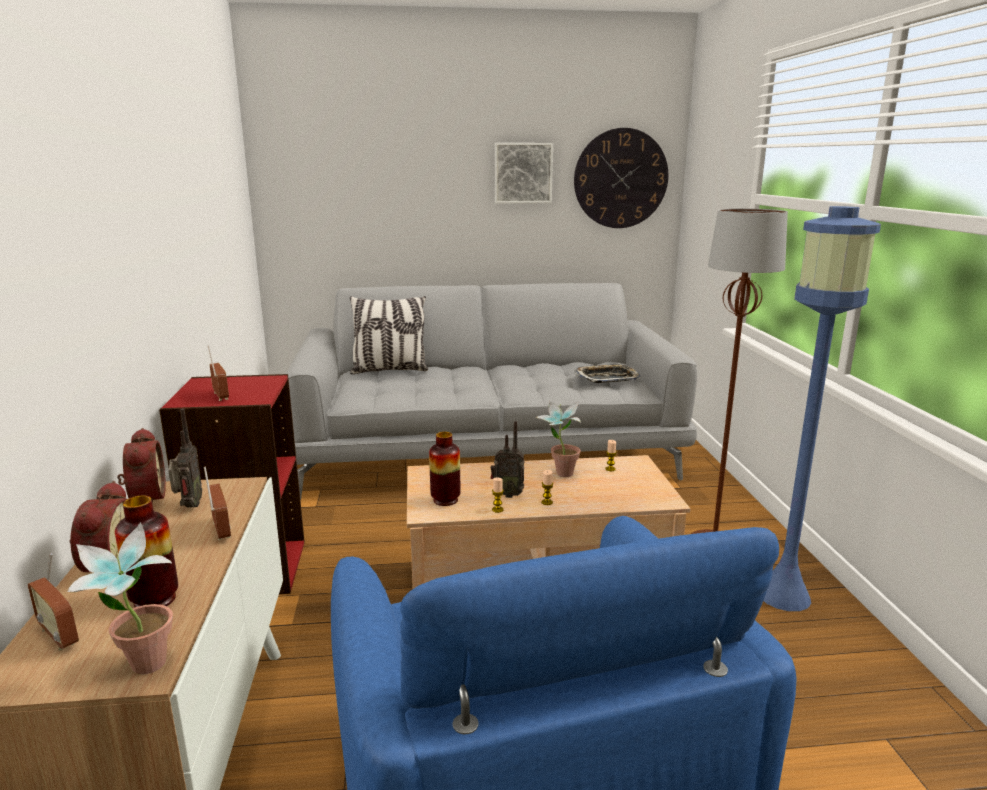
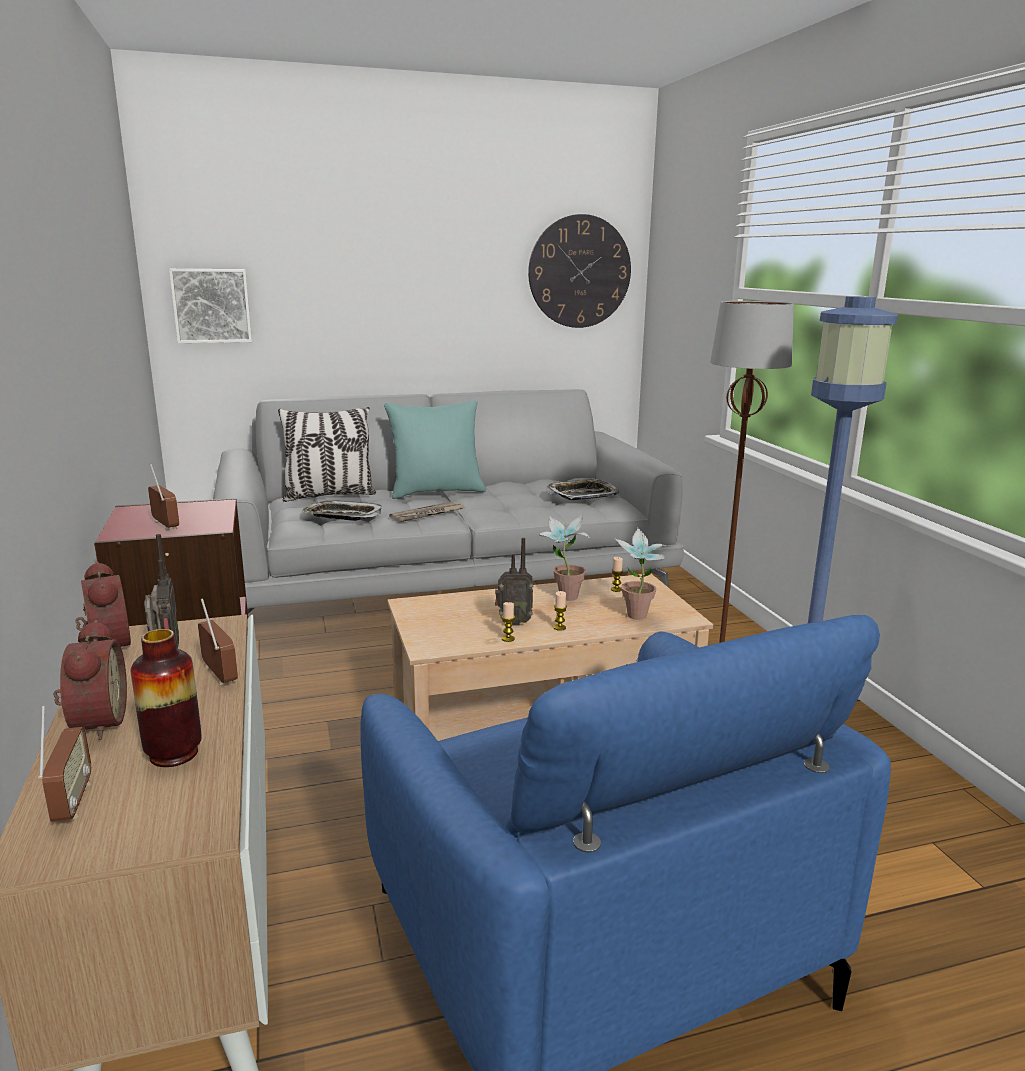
camera: 10 degrees left, 0 degrees up
radio [28,553,79,651] -> radio turned 135 degrees counterclockwise [39,706,91,822]
potted plant [67,522,173,675] -> potted plant moved to [616,528,670,620]
vase [429,432,460,506] -> none
picture [495,143,553,204] -> picture moved to [169,269,252,343]
none -> tray [302,500,382,521]
none -> turquoise pillow [384,401,486,499]
none -> newspaper [389,501,465,522]

